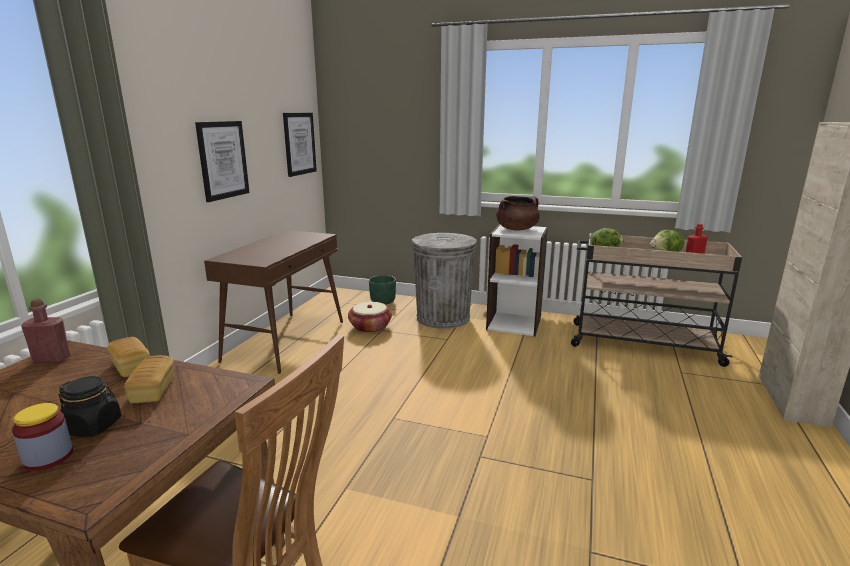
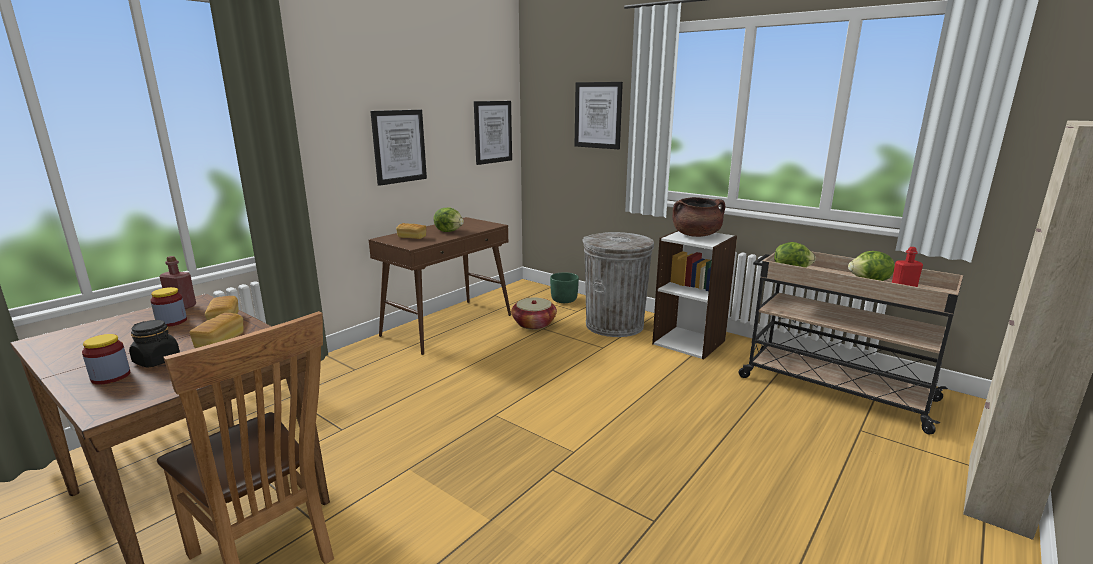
camera: 20 degrees right, 0 degrees up
none -> jar [150,287,187,327]
none -> bread [396,223,426,239]
none -> lettuce [434,207,464,232]
none -> picture [575,82,623,149]

